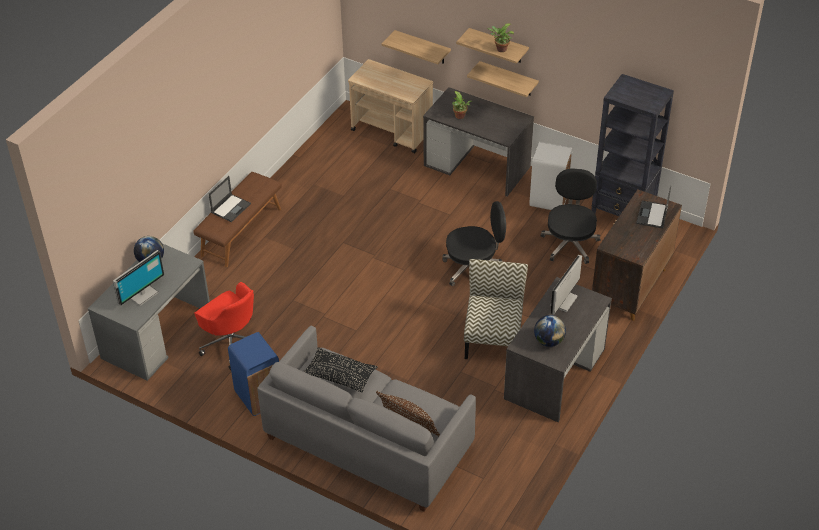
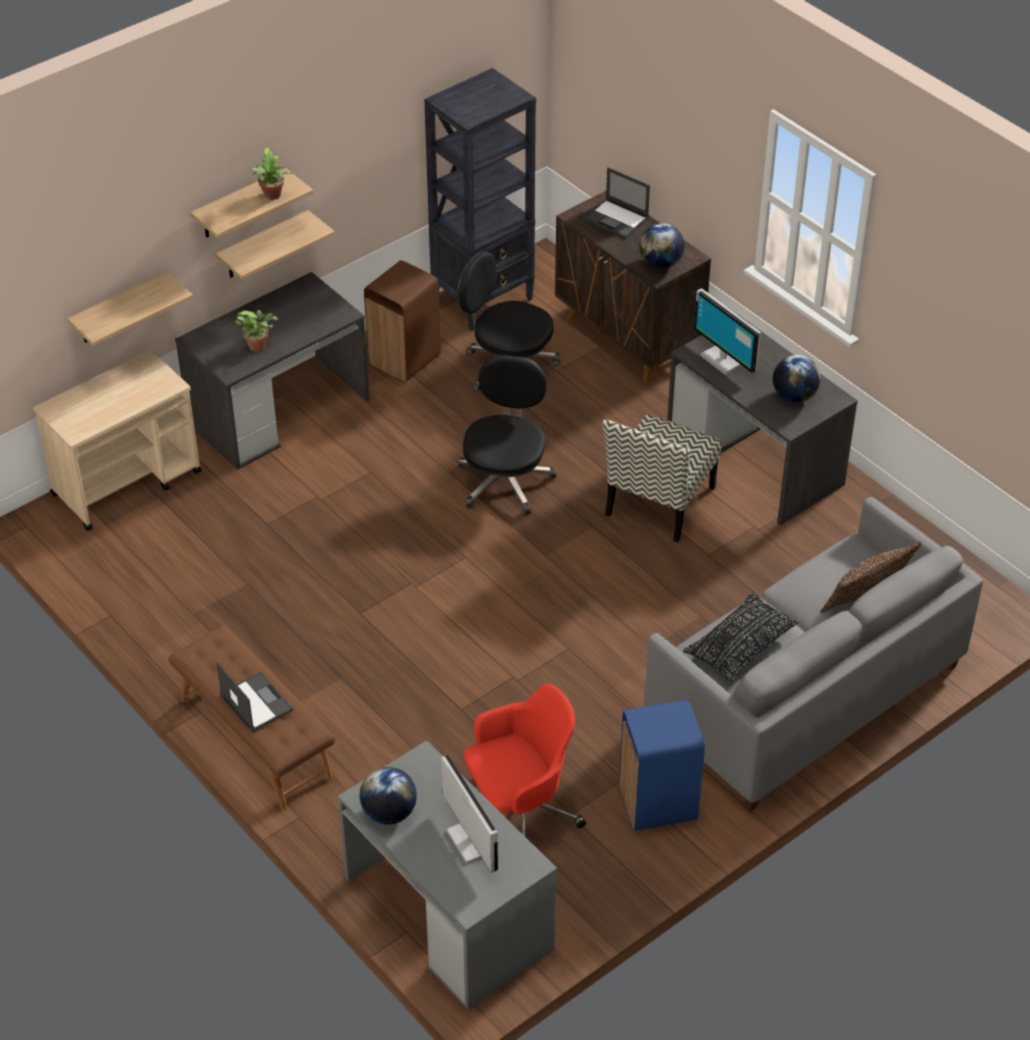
camera: 70 degrees left, 0 degrees up
chair [464,259,528,359] -> chair turned 90 degrees counterclockwise [603,414,722,543]
white trash can [529,142,572,210] -> brown trash can [364,260,441,383]
none -> globe [639,223,684,269]

